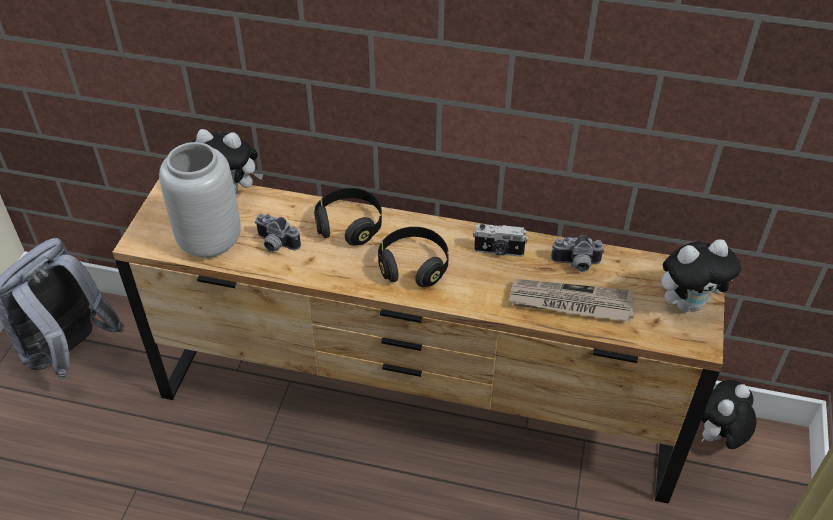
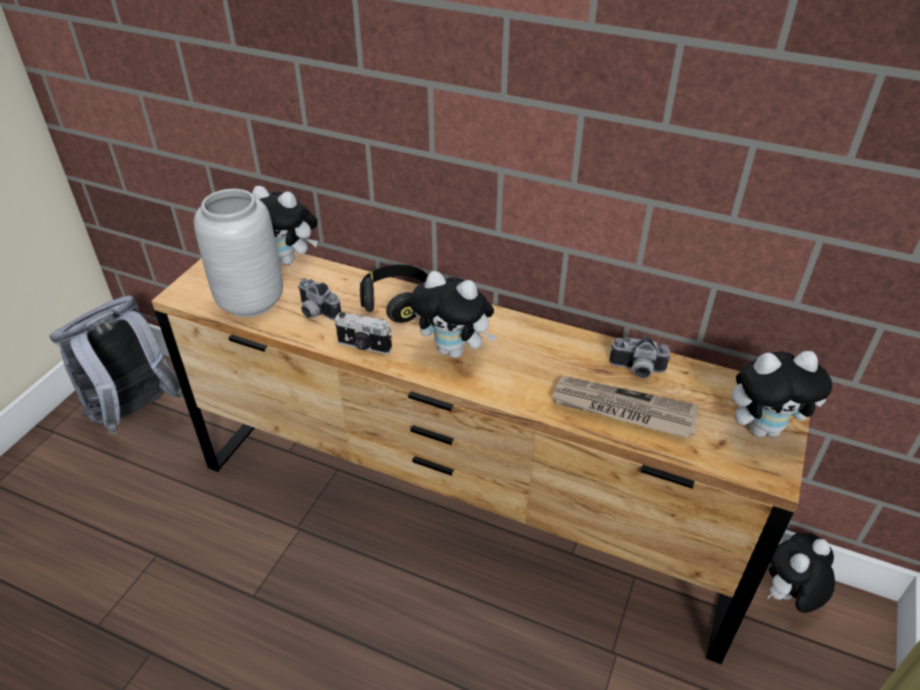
camera: 10 degrees right, 5 degrees down
black headphones [378,227,449,287] -> plush toy [410,271,497,358]
camera [473,224,528,257] -> camera moved to [335,312,392,354]

